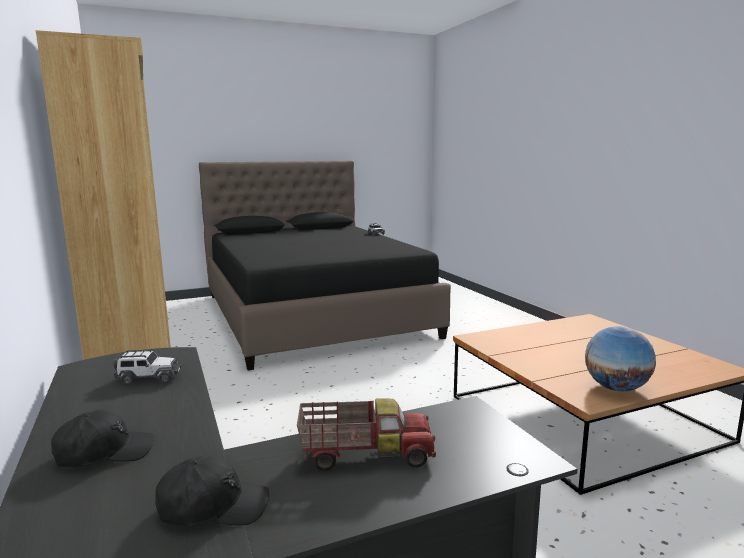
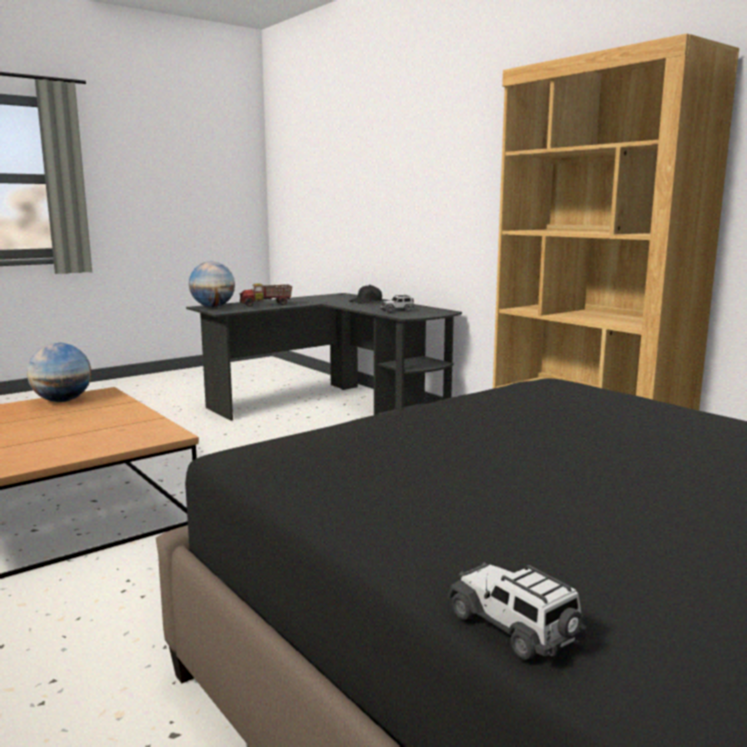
camera: 165 degrees right, 0 degrees up
black cap [155,454,269,526] -> none
none -> globe [189,261,235,307]

